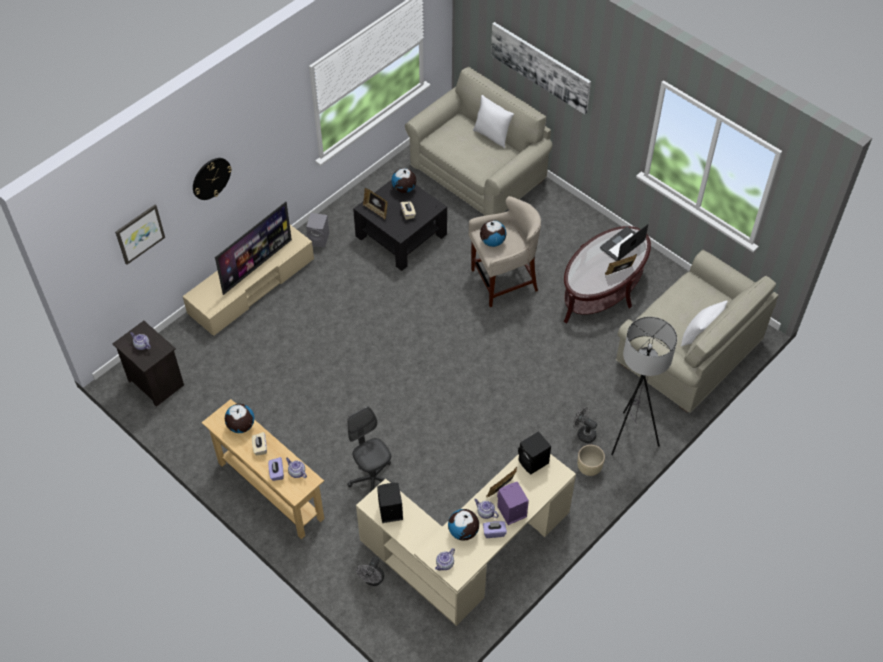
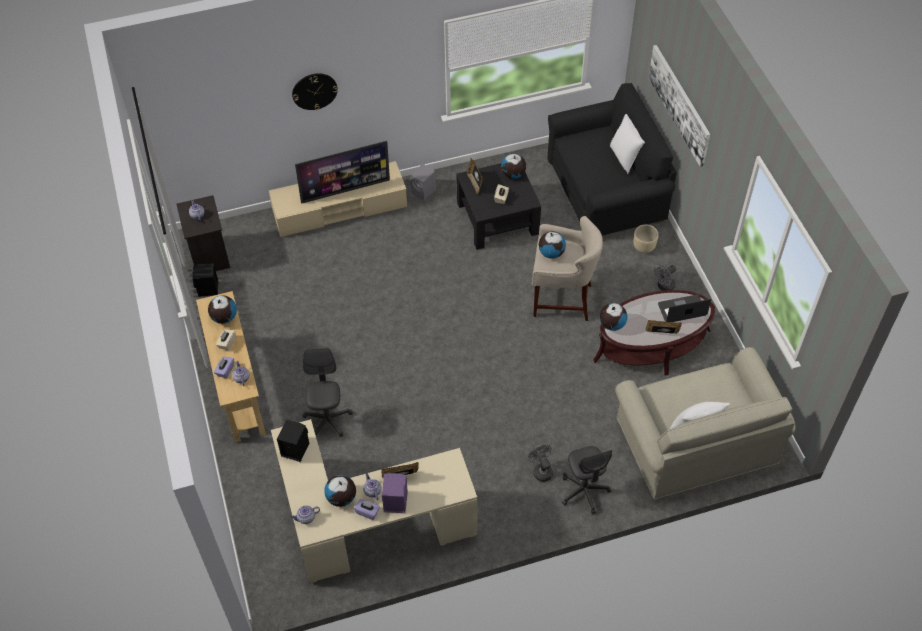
camera: 30 degrees right, 0 degrees up
picture [115,205,165,265] -> none
grey fan [356,557,384,586] -> grey fan moved to [654,265,676,291]
beige sofa [405,67,553,216] -> black sofa [547,83,677,236]
black speaker [518,431,551,474] -> black speaker moved to [192,263,219,297]
beige planter [577,445,605,476] -> beige planter moved to [633,224,659,253]
grey floor lamp [611,317,677,455] -> grey office chair [562,446,612,514]
none -> globe [600,303,628,331]

